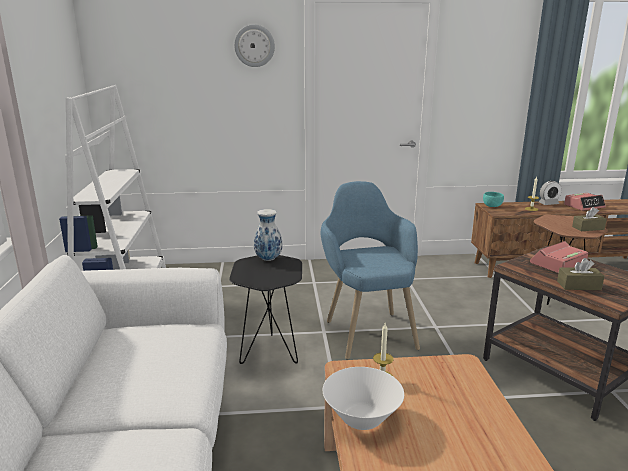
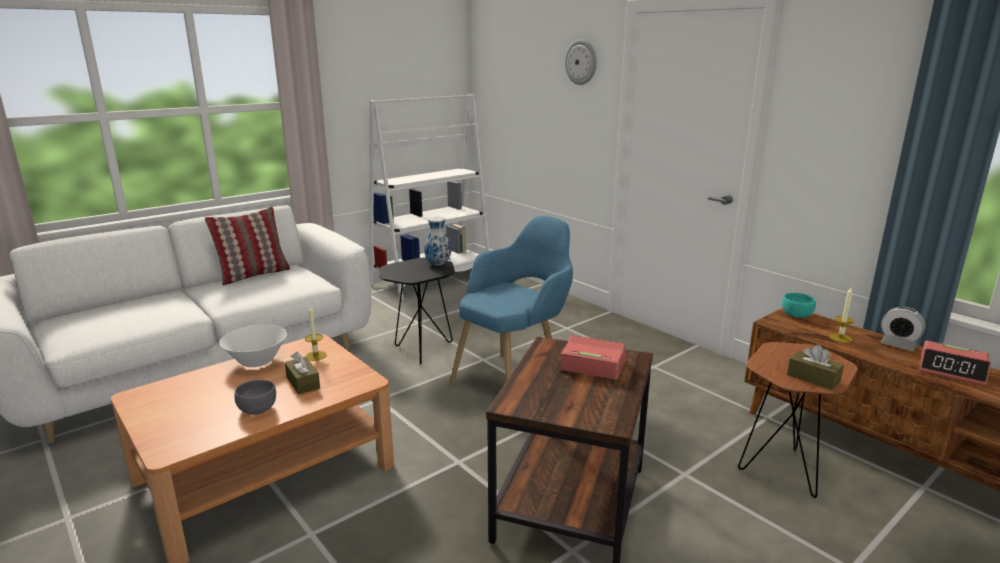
camera: 55 degrees right, 0 degrees up
brown tissue box [557,258,605,290] -> brown tissue box moved to [285,352,320,395]
none -> pillow [205,207,290,285]
none -> grey bowl [234,380,276,414]

